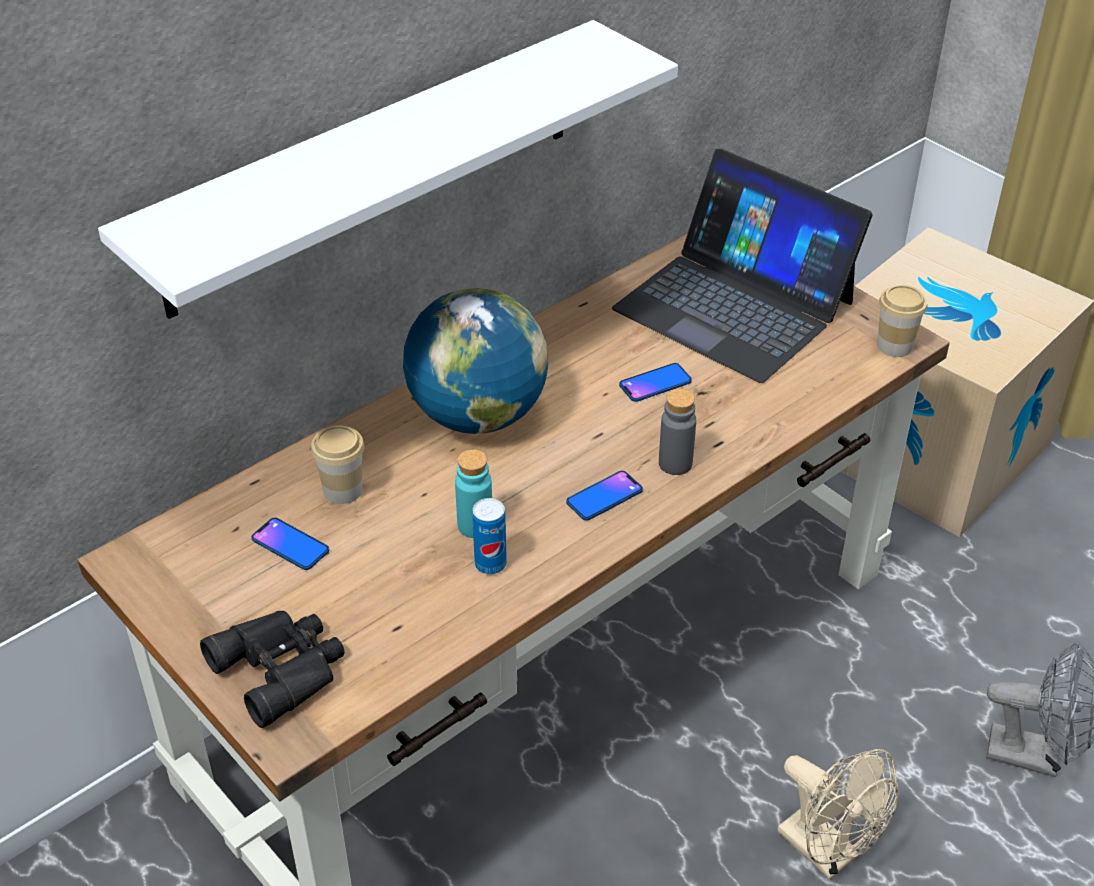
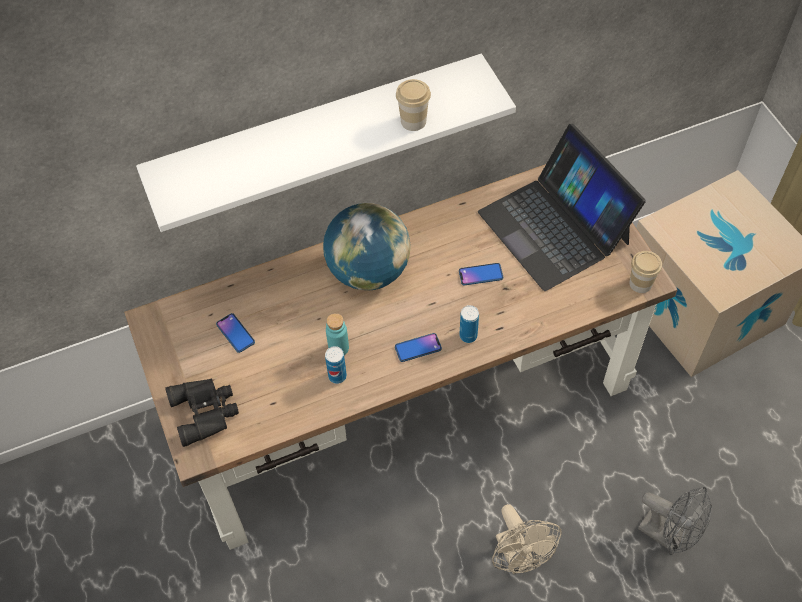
camera: 20 degrees right, 15 degrees up
cup [311,425,365,504] -> cup moved to [396,79,431,131]
grey bottle [659,389,696,475] -> can [459,305,479,343]

